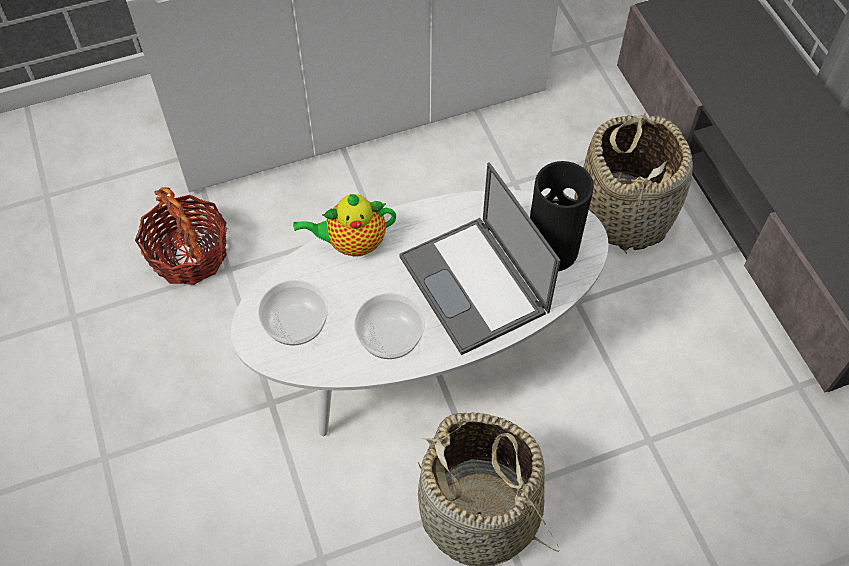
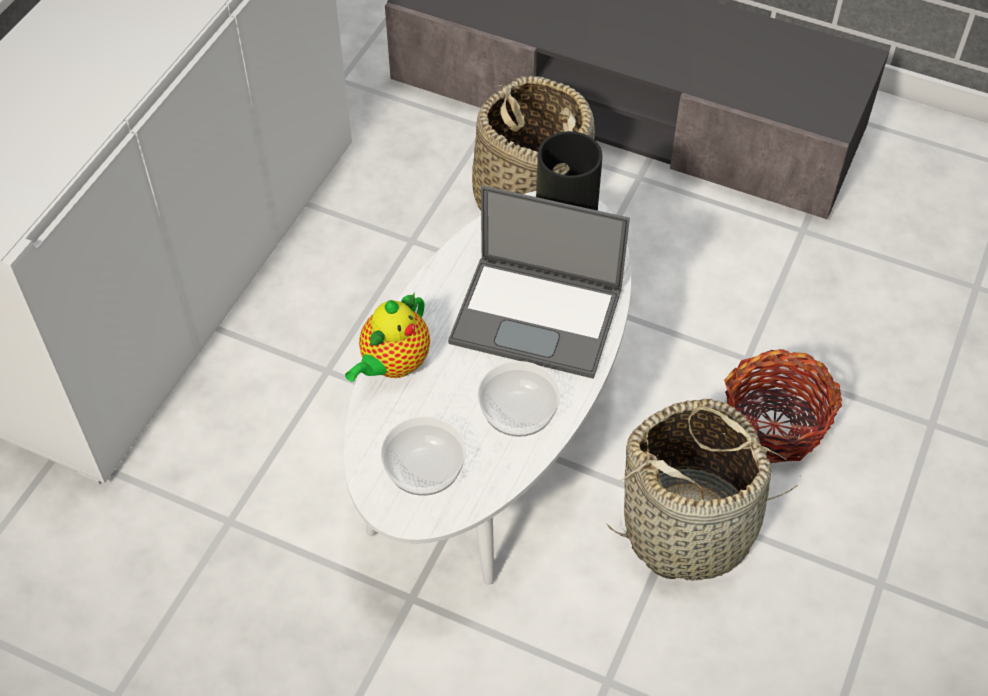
camera: 45 degrees left, 5 degrees down
basket [135,187,227,285] -> basket moved to [724,349,842,463]

